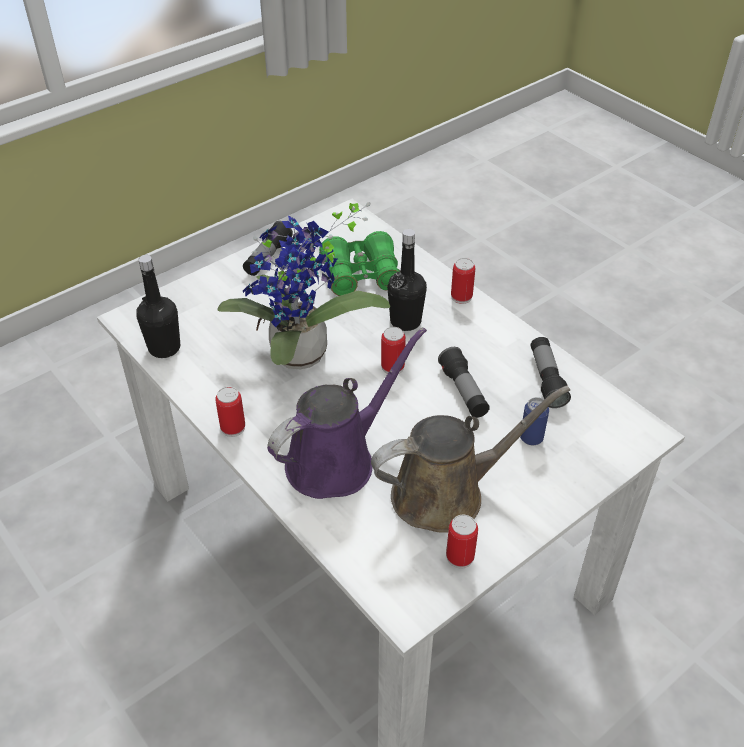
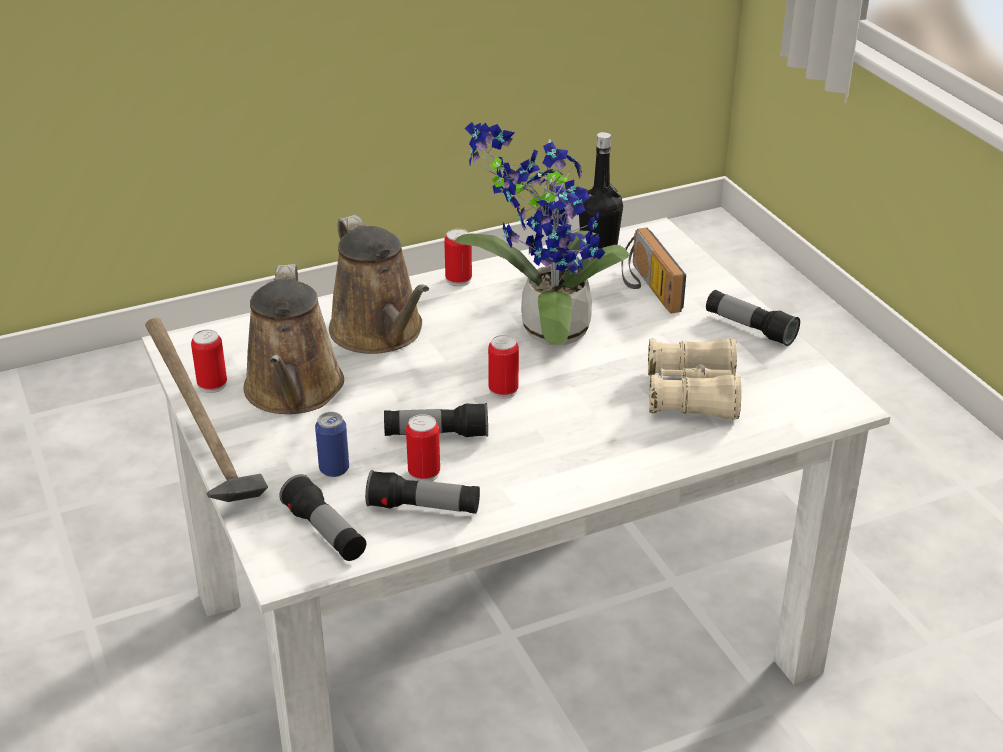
camera: 105 degrees right, 10 degrees down
purple watering can [267,327,427,499] -> brown watering can [329,215,429,354]
green binoculars [319,231,400,296] -> beige binoculars [648,338,742,420]
black bottle [387,229,427,331] -> none
can [451,258,475,304] -> can moved to [406,414,440,482]
none -> hammer [145,318,268,502]
none -> flashlight [279,474,366,561]
none -> radio [622,227,686,314]

